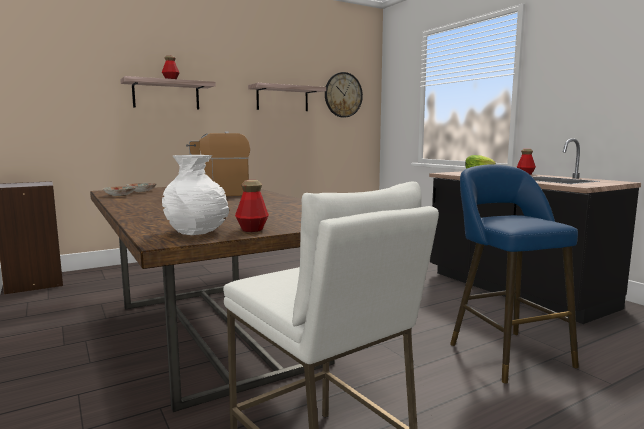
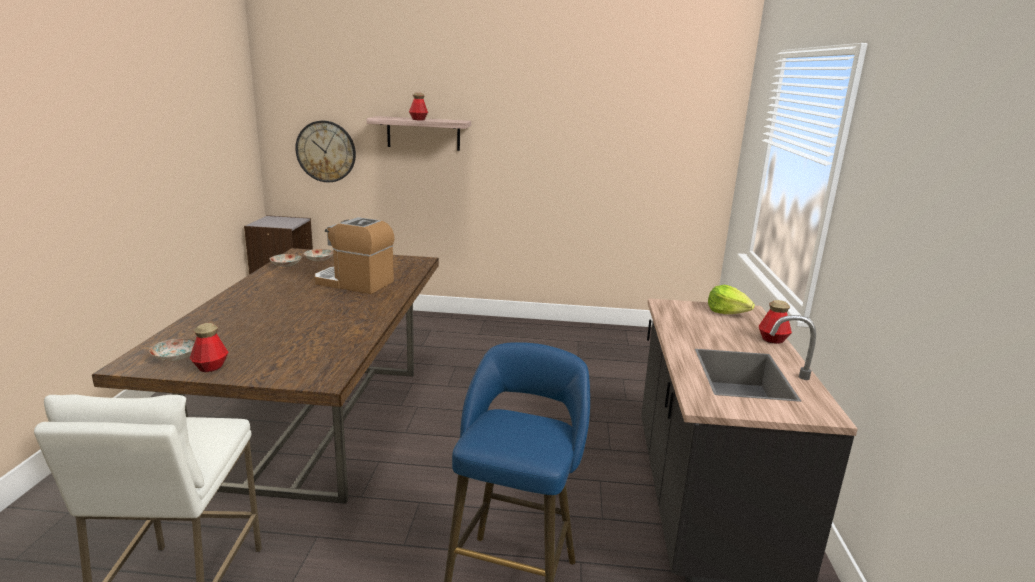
camera: 35 degrees right, 10 degrees up
white vase [162,155,229,235] -> plate [149,338,195,361]
shelf [248,83,326,111] -> none
wall clock [325,72,363,118] -> wall clock moved to [295,121,356,182]

